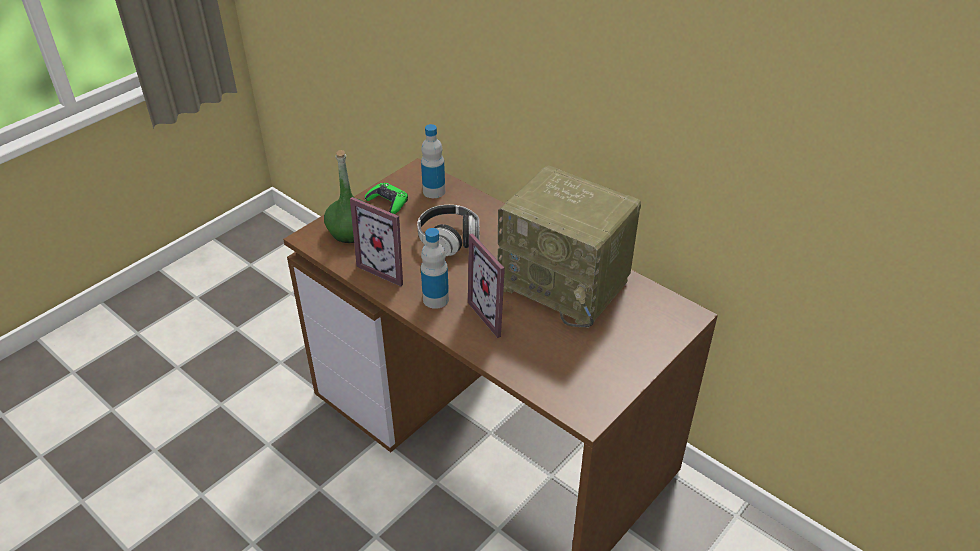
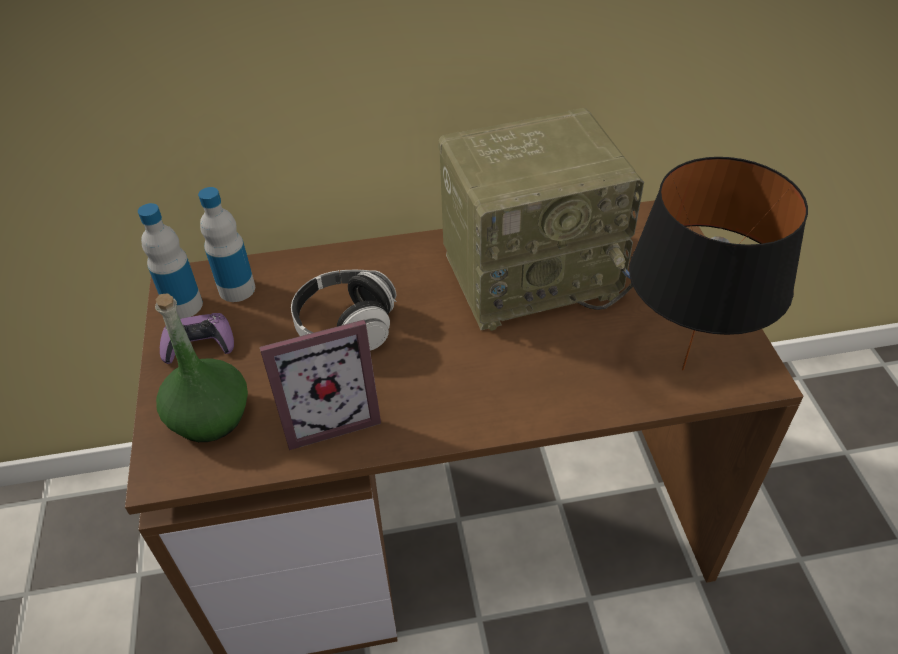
camera: 50 degrees left, 5 degrees up
green game controller [365,183,408,214] -> purple game controller [160,313,234,364]
bottle [421,228,449,309] -> bottle moved to [138,203,203,319]
picture frame [468,233,511,338] -> none
none -> black table lamp [629,157,808,371]

